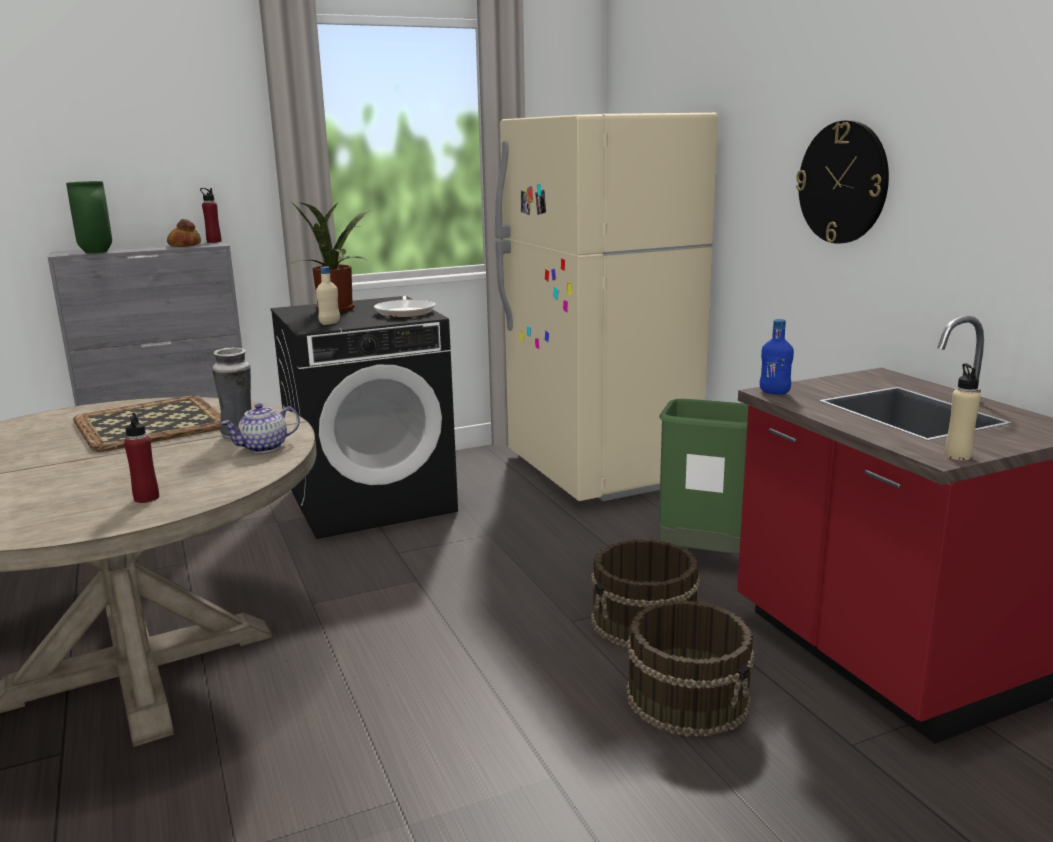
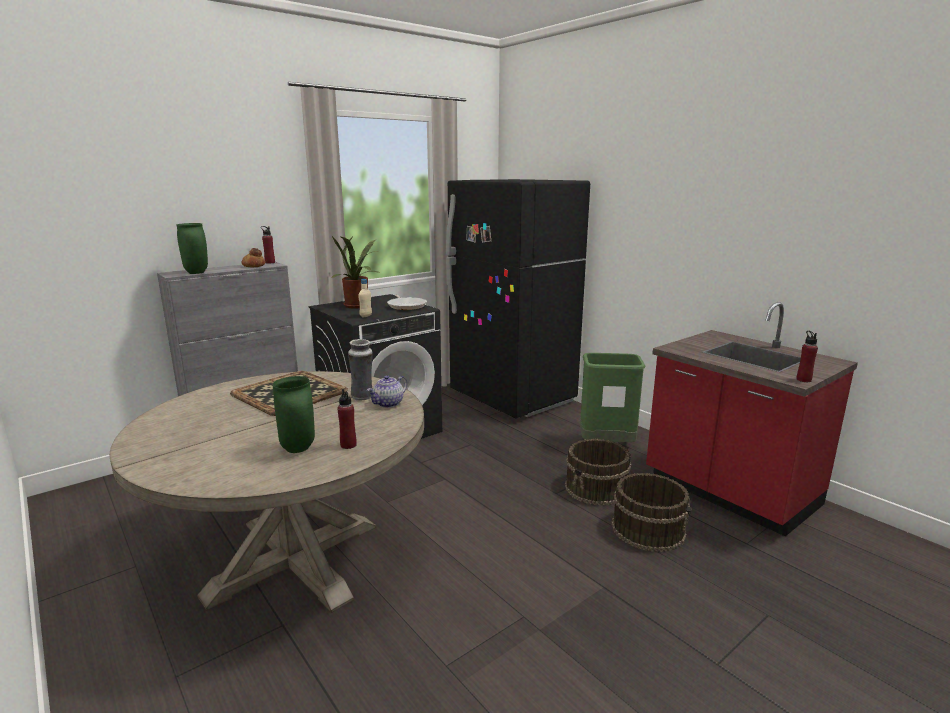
camera: 15 degrees left, 0 degrees up
beige fridge [495,113,718,501] -> black fridge [446,179,590,419]
blue bottle [760,319,794,395] -> none
wall clock [796,120,889,244] -> none
beige bottle [945,364,981,460] -> red bottle [796,331,818,382]
none -> green vase [273,376,315,453]

